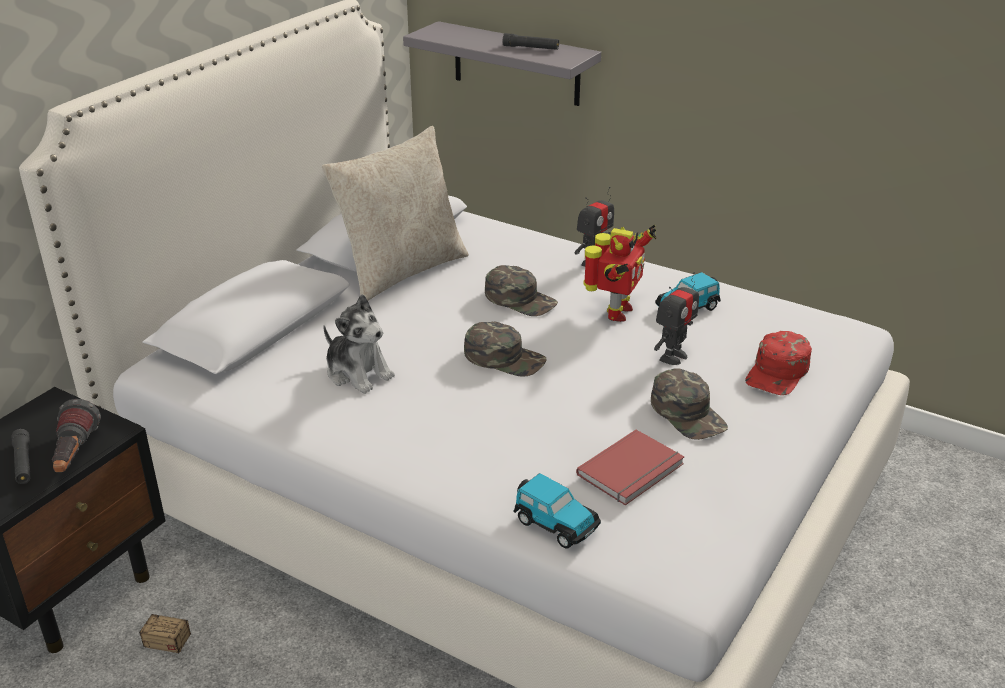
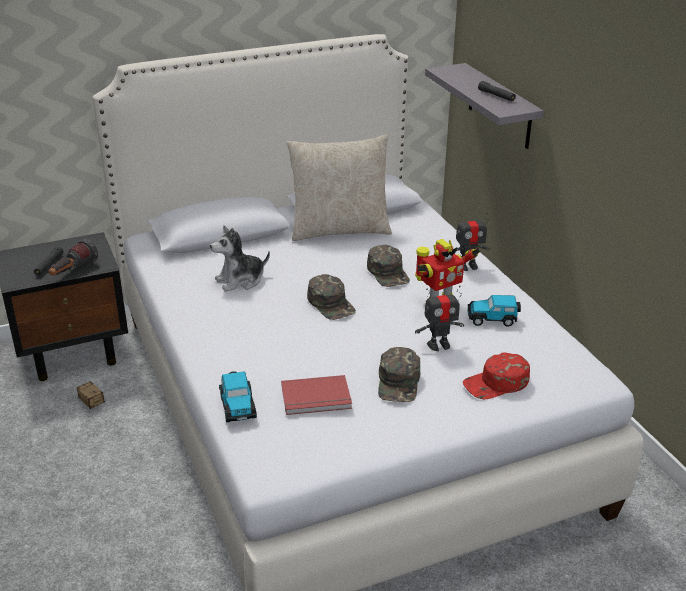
camera: 35 degrees right, 0 degrees up
plush toy [323,294,395,394] -> plush toy turned 75 degrees clockwise [210,225,270,292]

